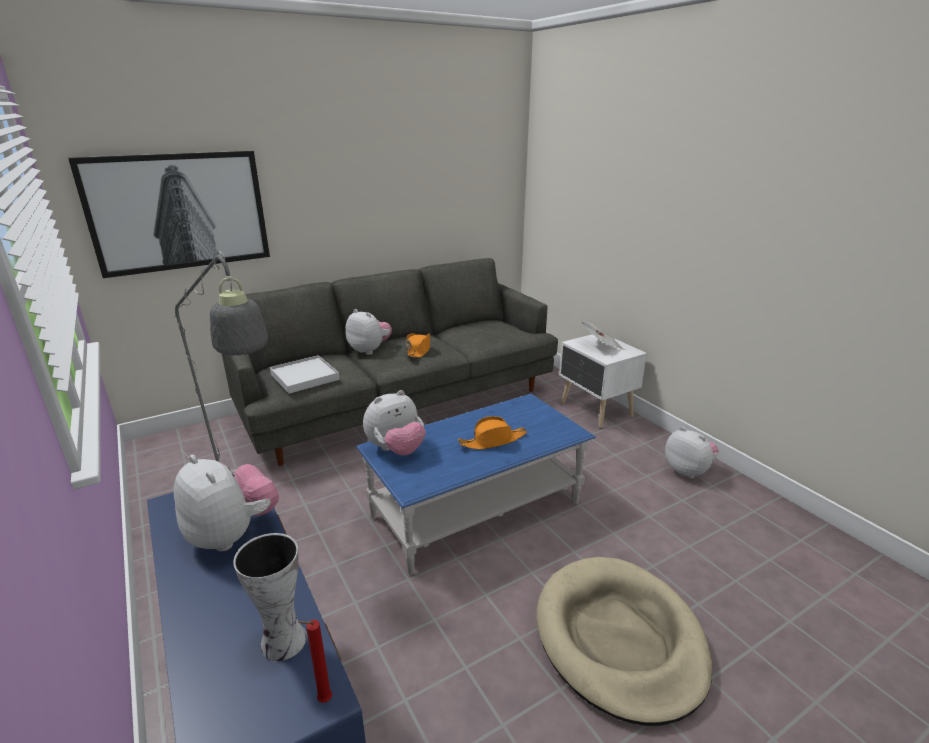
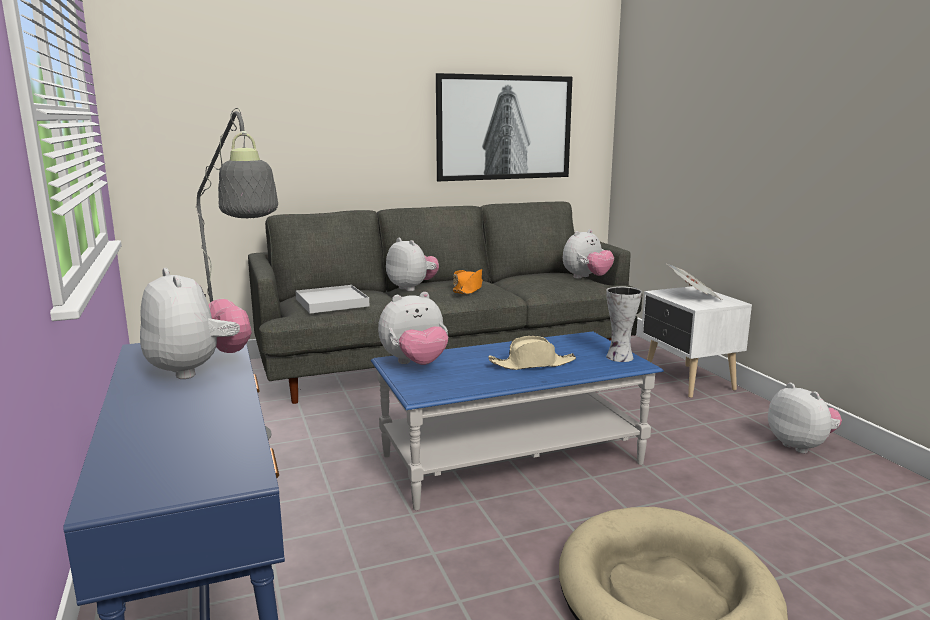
camera: 10 degrees right, 10 degrees down
picture [68,151,270,278] -> picture moved to [436,73,573,181]
vase [233,533,307,661] -> vase moved to [606,286,642,362]
red candle [298,620,332,703] -> none
orange hat [458,416,527,450] -> beige hat [488,336,576,370]
none -> plush toy [563,229,614,279]

